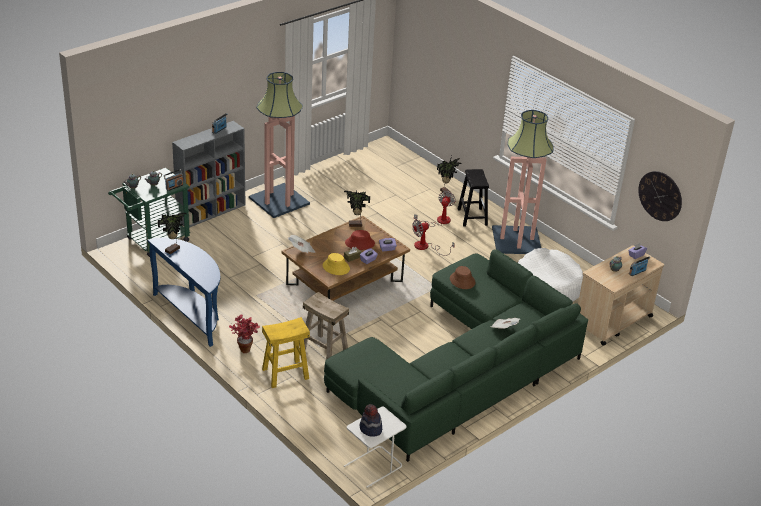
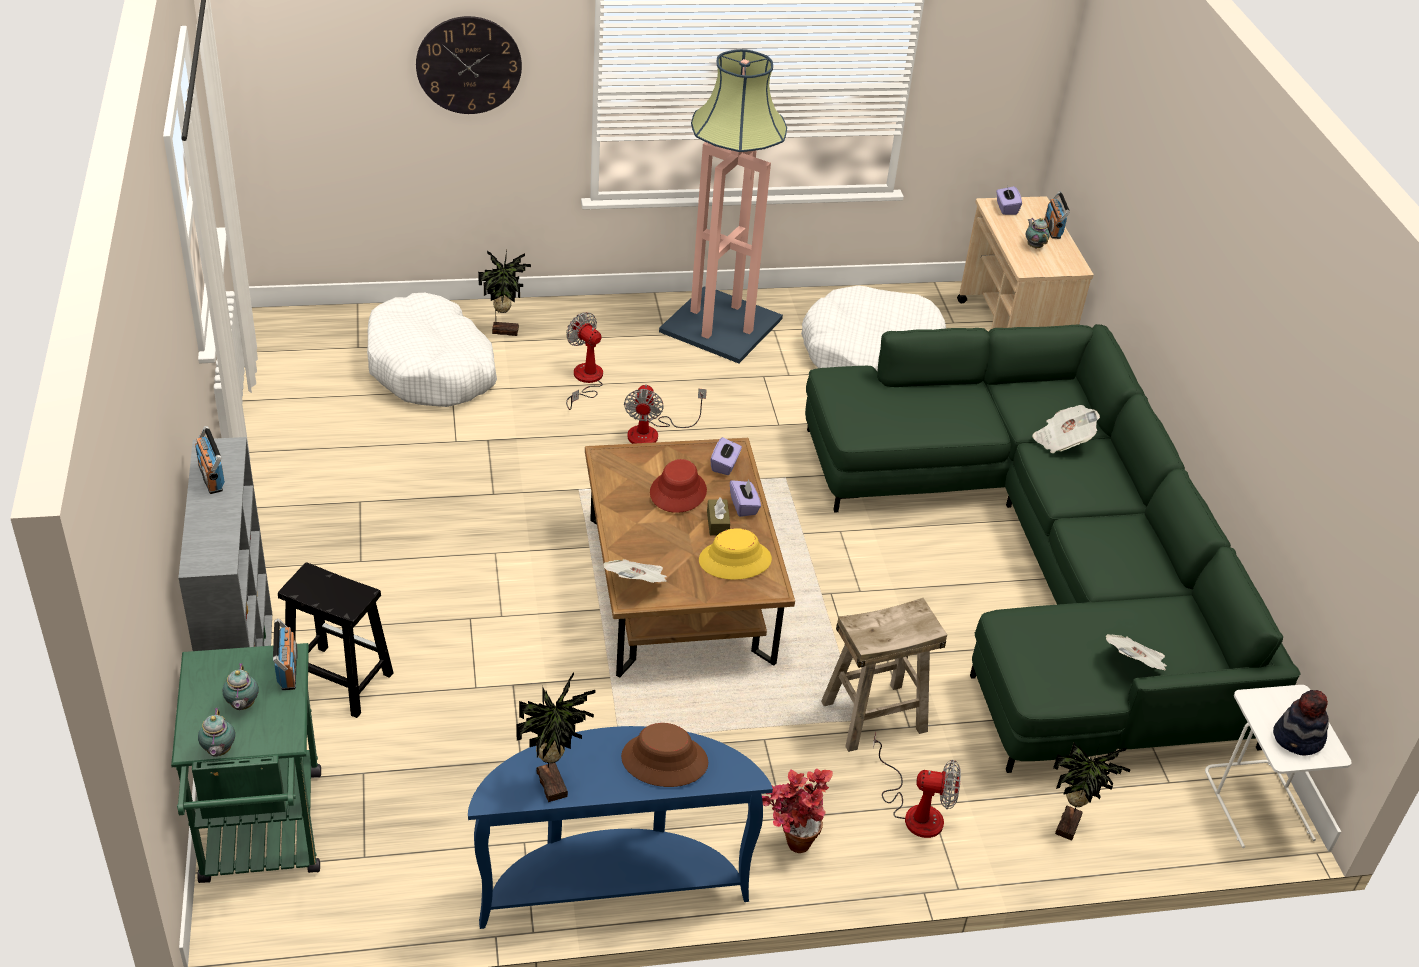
camera: 60 degrees left, 5 degrees up
floor lamp [249,72,310,218] -> none
yellow stool [262,317,310,388] -> fan [873,732,961,838]
potted plant [344,191,370,227] -> potted plant moved to [1053,742,1131,841]
brown hat [450,266,476,289] -> brown hat moved to [621,723,708,787]
black stool [458,169,489,227] -> black stool moved to [278,563,393,718]
wall clock [638,171,682,221] -> wall clock moved to [416,16,522,114]
none -> white dog bed [367,293,497,407]
none -> newspaper [1106,634,1167,671]

